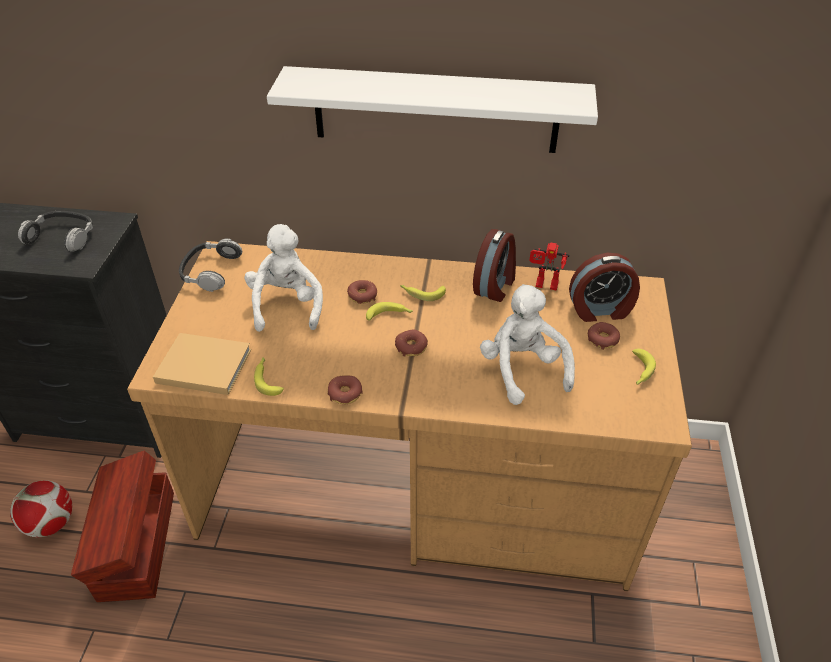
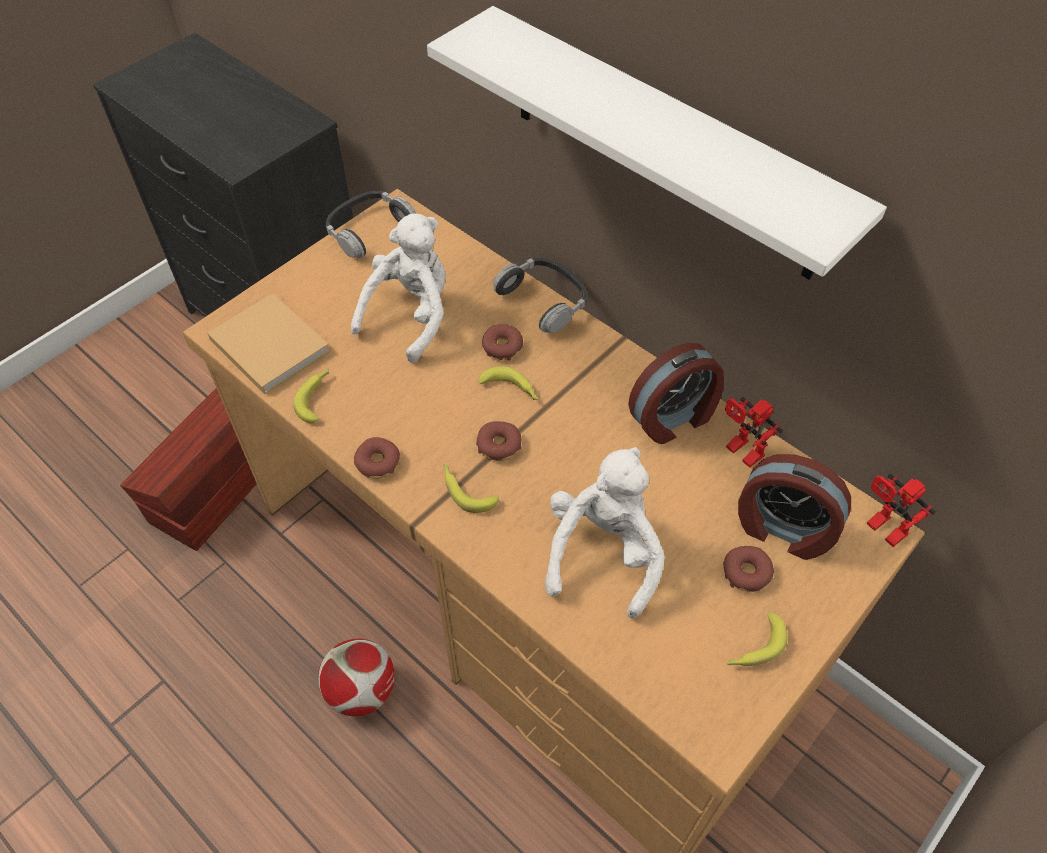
camera: 35 degrees right, 10 degrees up
football [10,480,72,537] -> football moved to [318,639,395,716]
headphones [18,211,93,252] -> headphones moved to [493,258,587,333]
banana [400,285,446,301] -> banana moved to [443,464,499,513]
none -> toy robot [867,474,936,547]

